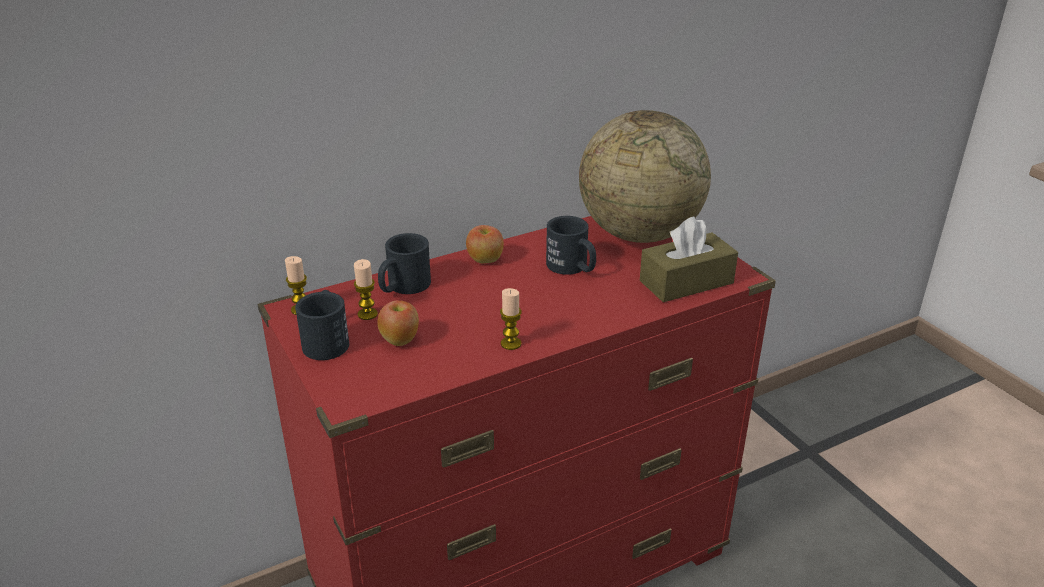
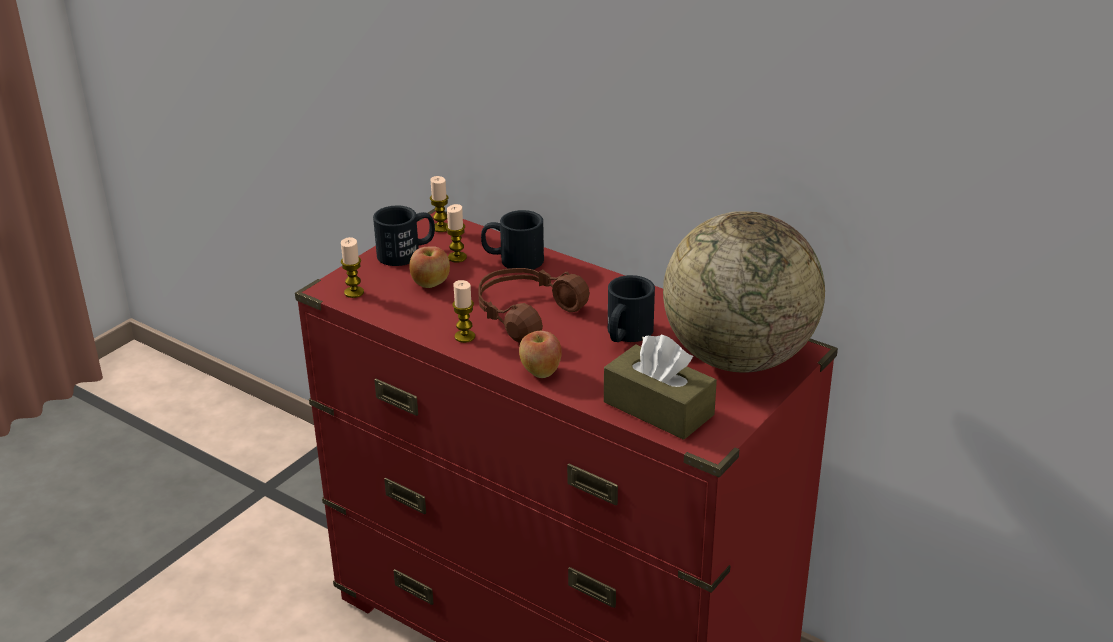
camera: 65 degrees right, 0 degrees up
apple [466,225,504,263] -> apple moved to [519,331,562,378]
none -> candle [341,237,364,298]
none -> brown headphones [478,268,590,343]

